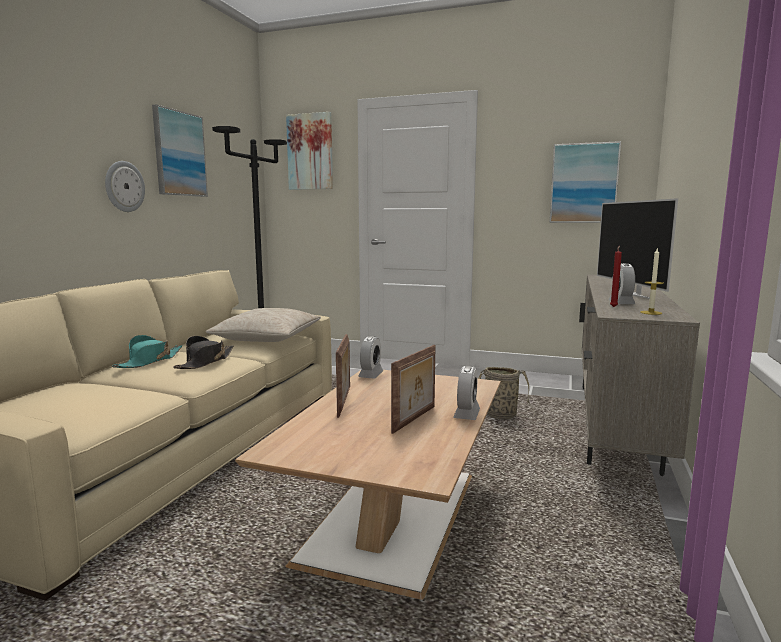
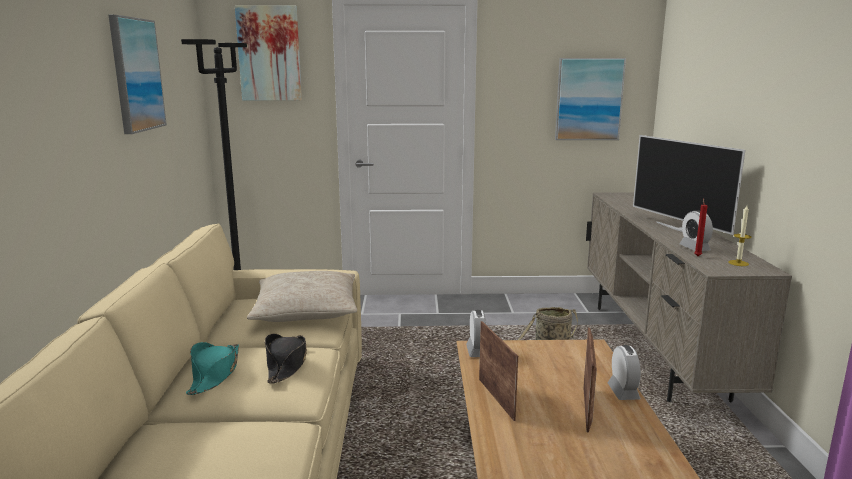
camera: 20 degrees left, 5 degrees up
wall clock [105,161,145,212] -> none

